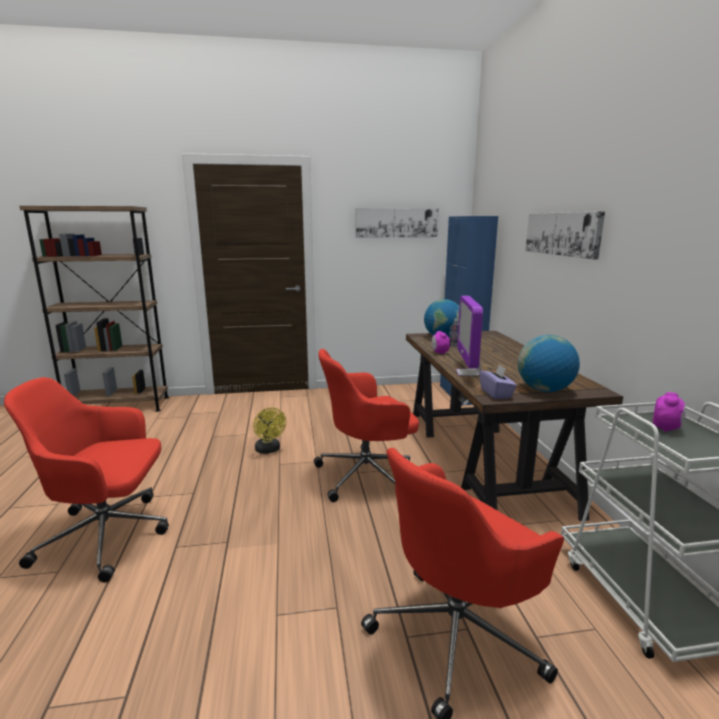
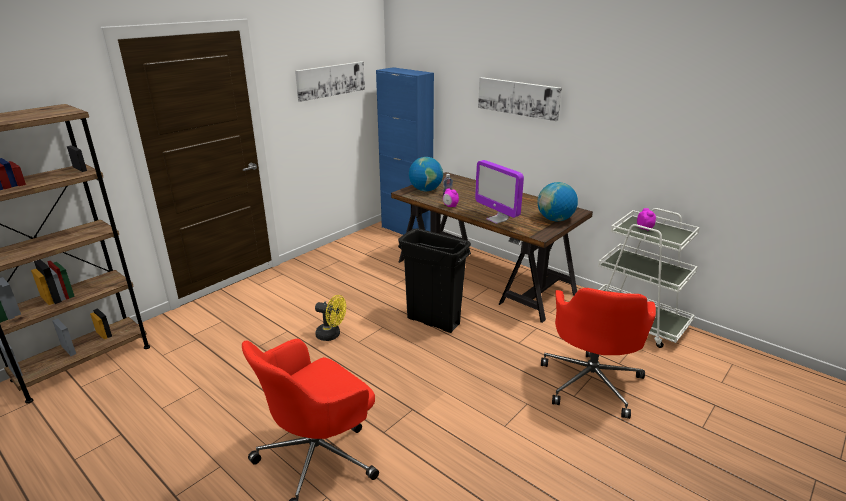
camera: 40 degrees left, 10 degrees up
red office chair [314,349,419,502] -> black trash can [398,228,471,333]
purple tissue box [479,364,517,399] -> none

